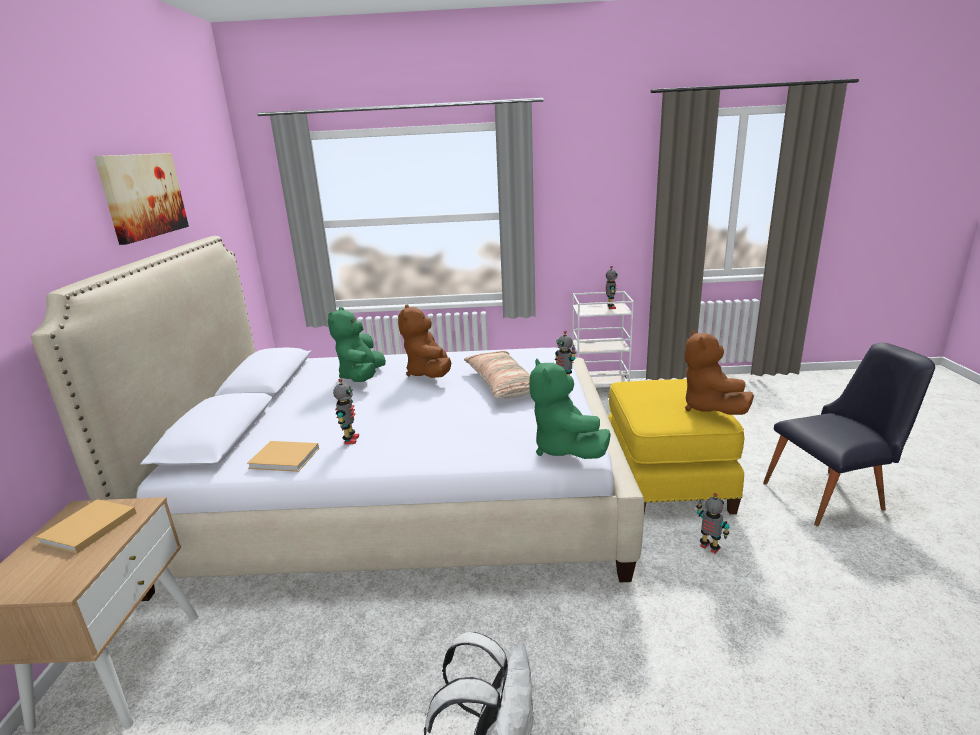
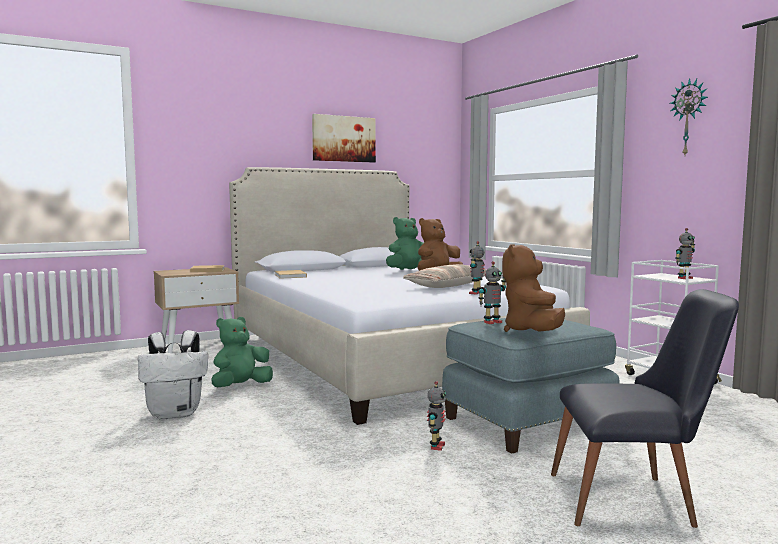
camera: 60 degrees right, 15 degrees down
toy robot [333,379,359,444] -> toy robot moved to [479,261,506,324]
green plush toy [529,359,611,459] -> green plush toy moved to [212,317,273,387]
yellow ottoman [608,379,744,514] -> blue ottoman [442,318,620,454]
brown plush toy [684,329,754,415] -> brown plush toy turned 45 degrees counterclockwise [502,244,565,332]
black chair [763,343,935,526] -> black chair turned 45 degrees counterclockwise [551,289,739,528]
none -> wall clock [670,78,708,155]

